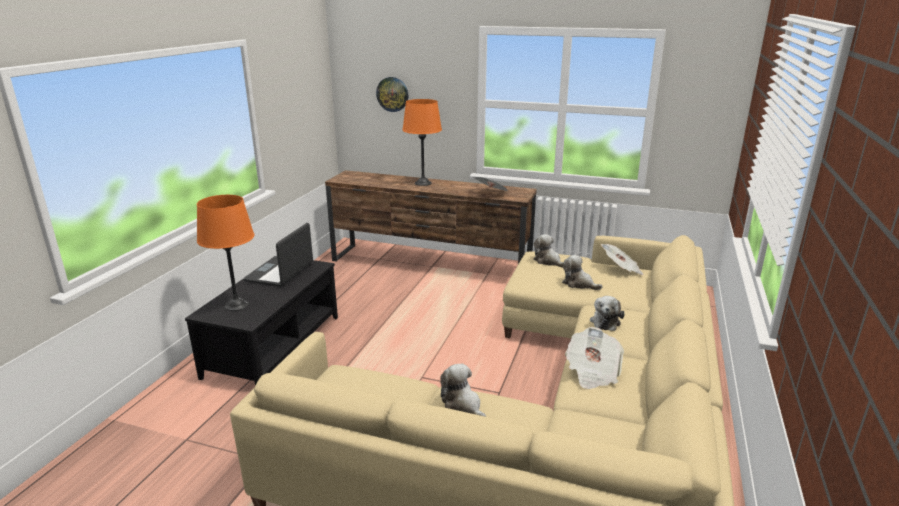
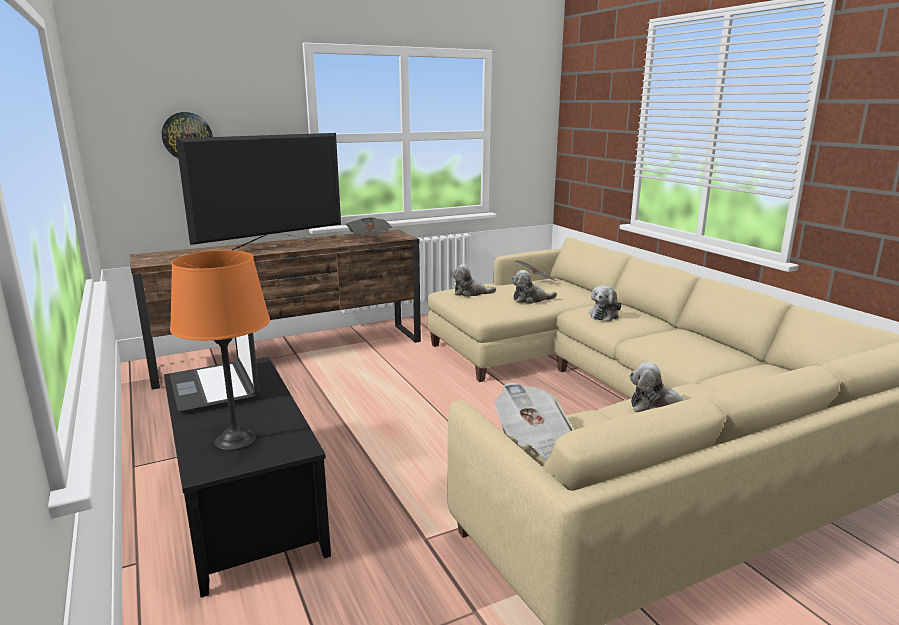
camera: 45 degrees left, 5 degrees down
orange table lamp [402,99,442,186] -> television [176,133,341,250]
newspaper [565,327,624,389] -> newspaper moved to [494,382,573,460]
plush toy [590,296,625,331] -> plush toy turned 60 degrees clockwise [589,285,622,322]

